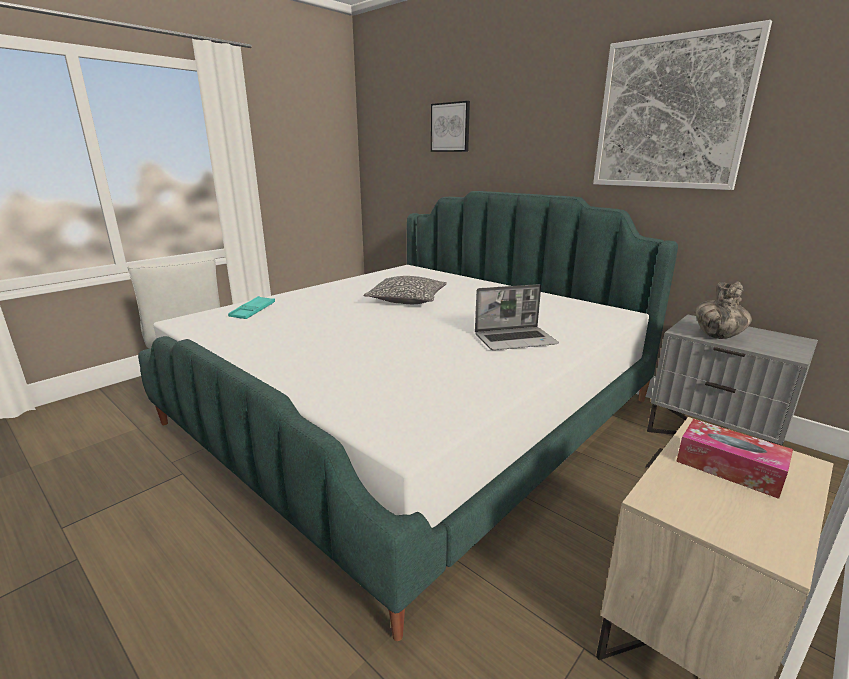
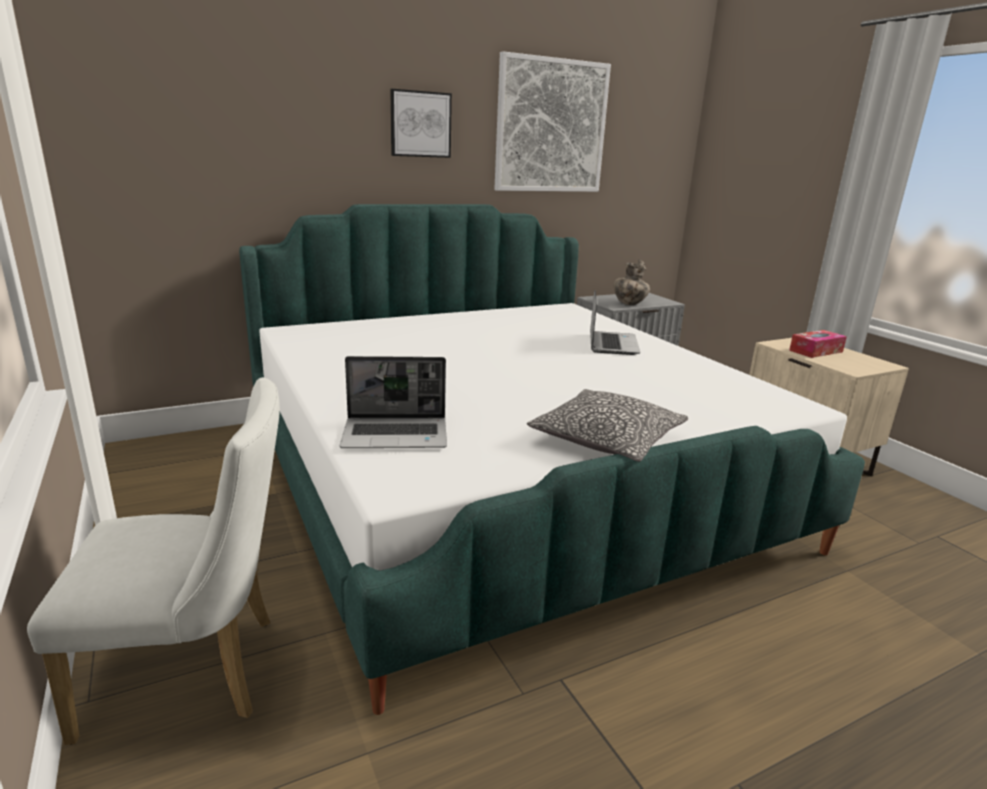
camera: 70 degrees left, 0 degrees up
turquoise tray [228,296,275,319] -> laptop [340,356,447,448]
pillow [363,276,447,304] -> pillow moved to [527,389,688,462]
picture [431,101,470,152] -> picture moved to [390,89,452,158]

